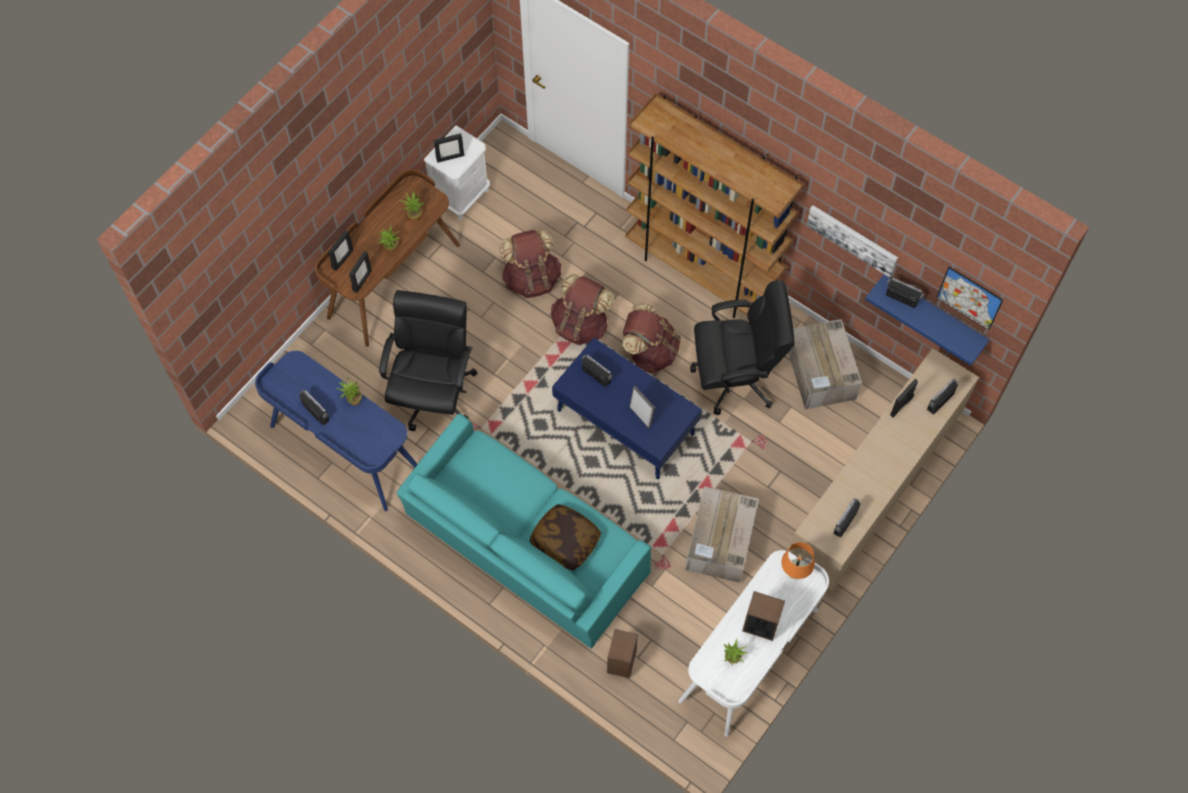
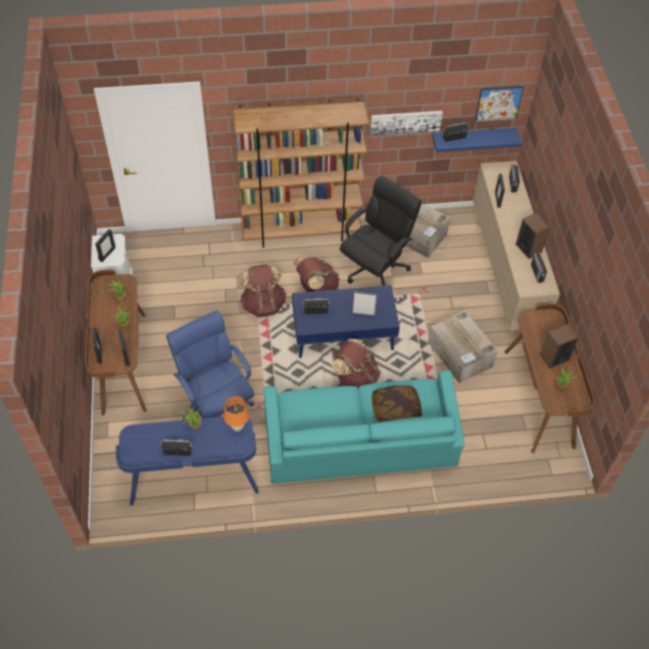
camera: 45 degrees left, 10 degrees down
black office chair [379,290,478,431] -> blue office chair [166,311,254,420]
brown backpack [499,229,561,298] -> brown backpack moved to [332,338,381,388]
speaker [607,629,638,678] -> speaker moved to [516,213,550,259]
white desk [678,550,829,737] -> brown desk [504,303,595,453]
orange table lamp [781,542,815,579] -> orange table lamp moved to [223,396,250,431]

